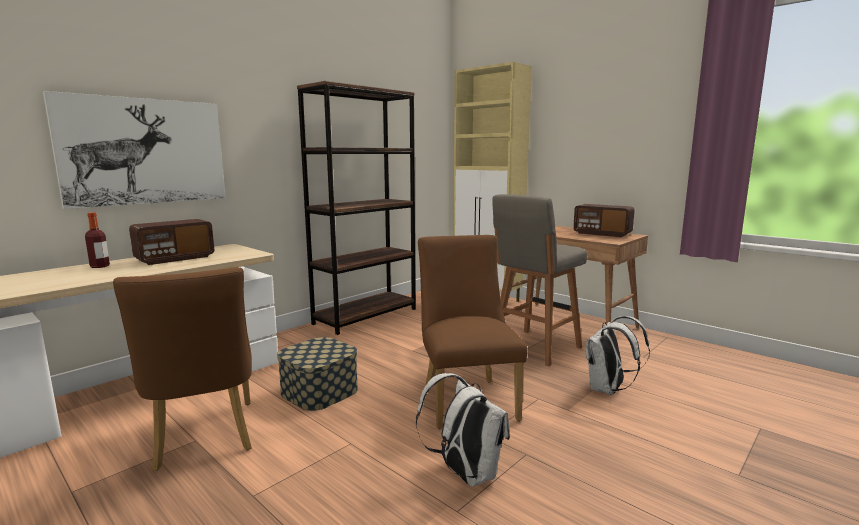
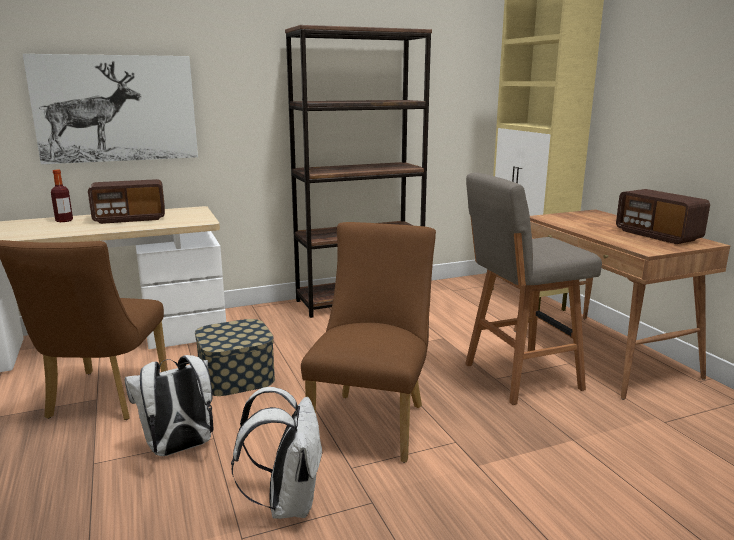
camera: 25 degrees right, 5 degrees up
white backpack [586,316,650,395] -> white backpack moved to [124,355,214,456]

